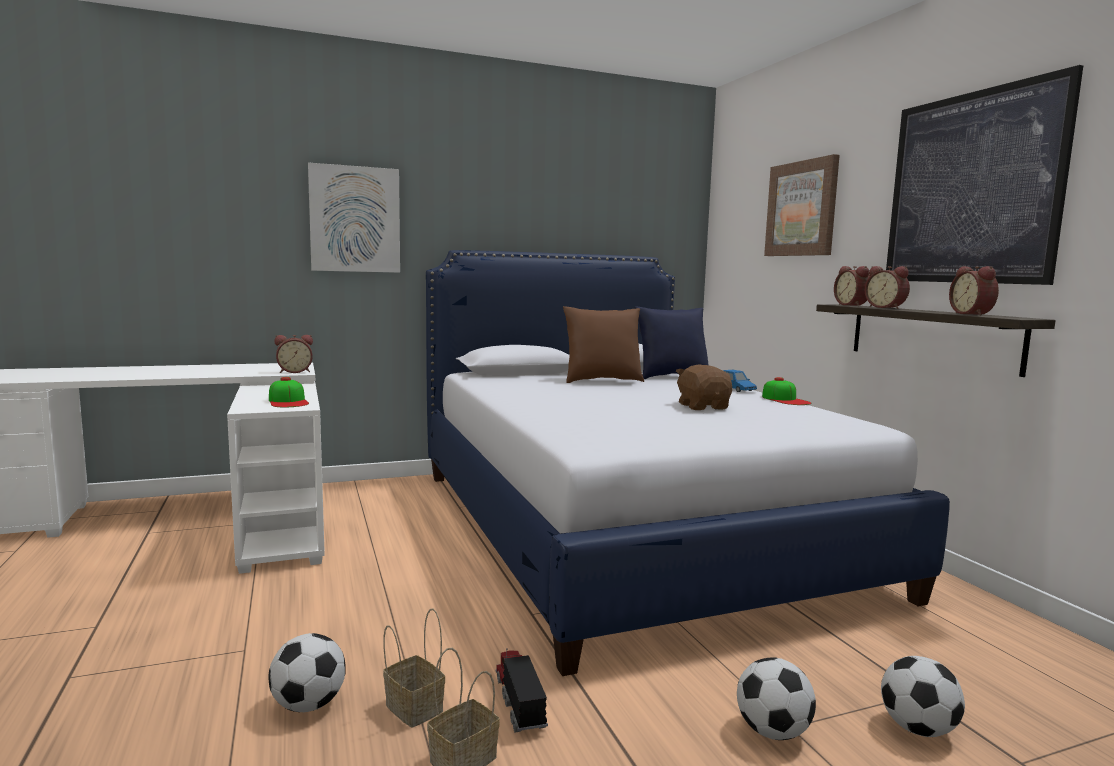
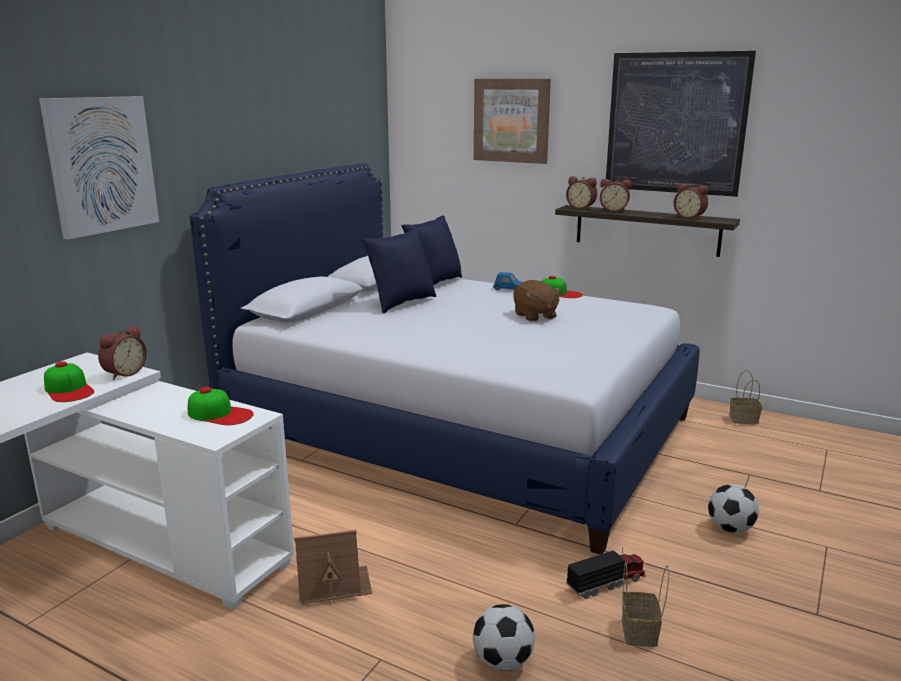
camera: 40 degrees left, 10 degrees up
basket [383,609,445,728] -> basket moved to [729,370,762,424]
toy truck [496,648,548,733] -> toy truck turned 120 degrees clockwise [566,547,646,599]
brown pillow [563,306,644,383] -> blue pillow [361,229,436,314]
brown plush toy [676,364,732,410] -> brown plush toy turned 150 degrees counterclockwise [513,280,561,322]
football [881,656,965,737] -> none
none -> cap [44,361,94,402]
none -> toy house [294,529,372,604]

